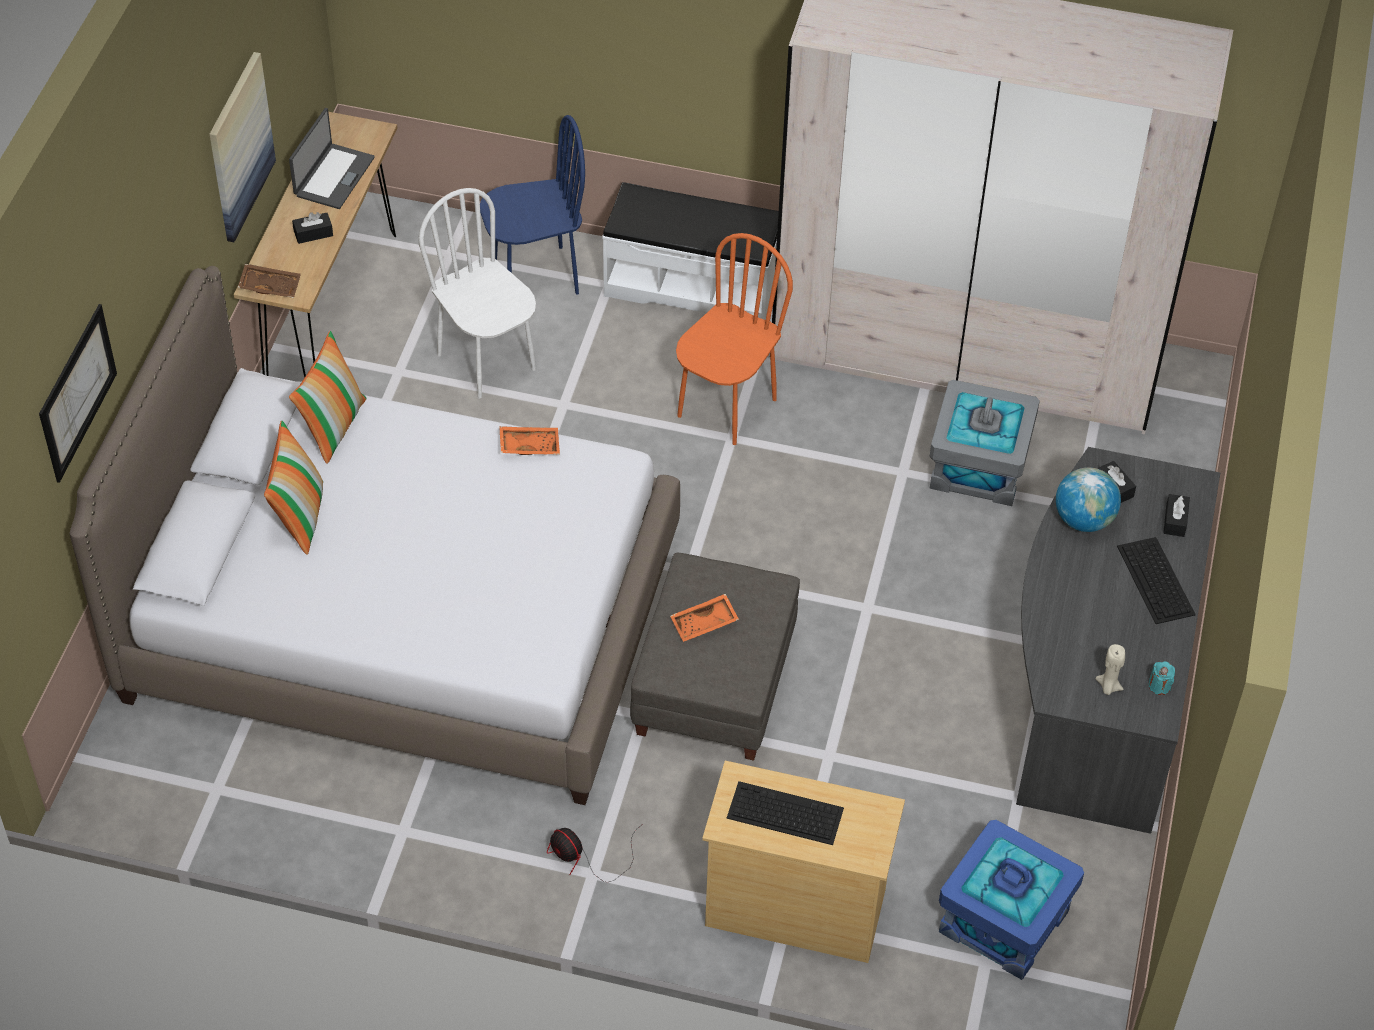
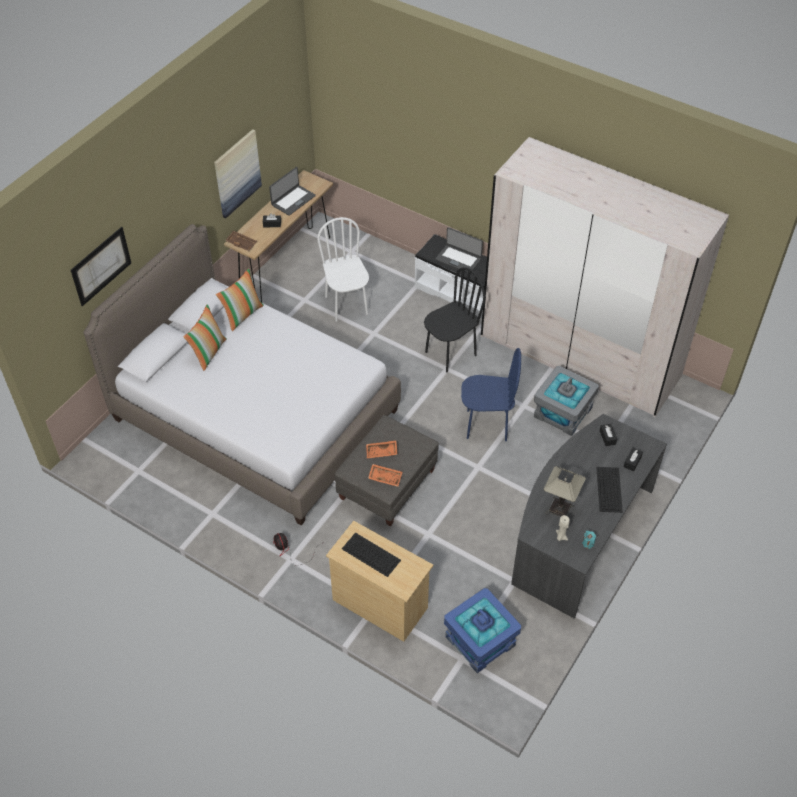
camera: 20 degrees right, 0 degrees up
blue chair [480,115,585,295] -> blue chair moved to [461,348,521,441]
orange tray [499,426,560,455] -> orange tray moved to [368,464,402,487]
orange chair [676,233,793,445] -> black chair [424,267,486,372]
globe [1056,467,1121,532] -> none
none -> laptop [435,227,483,273]
none -> table lamp [544,466,586,517]

